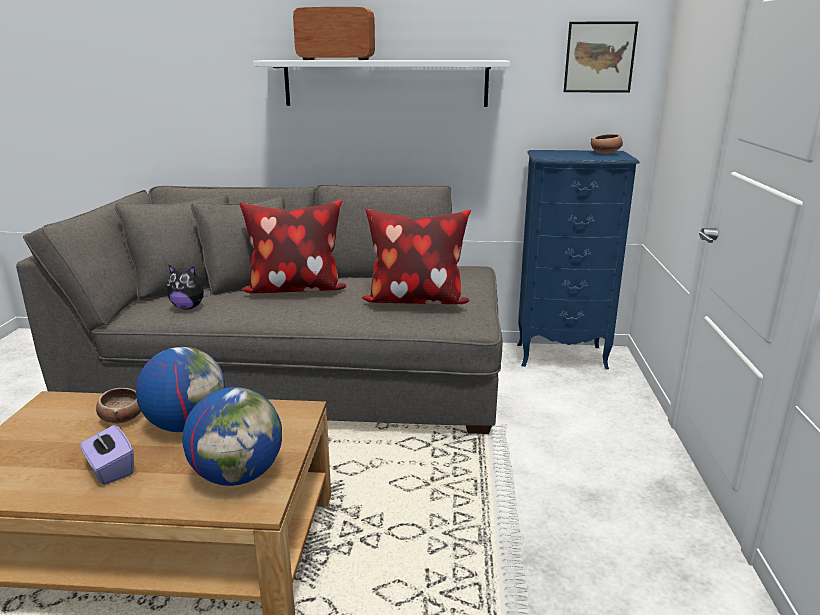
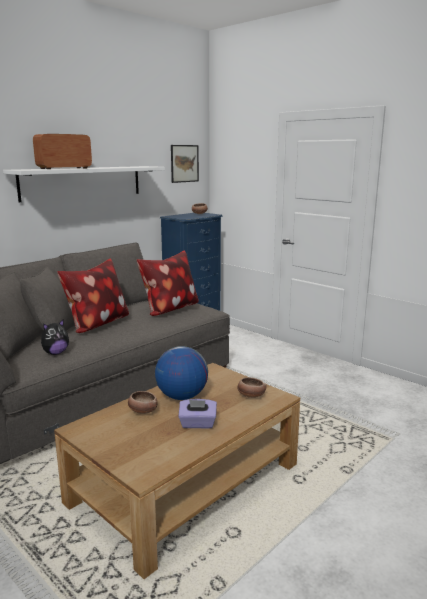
camera: 50 degrees left, 5 degrees down
globe [182,387,282,486] -> bowl [237,377,266,398]

